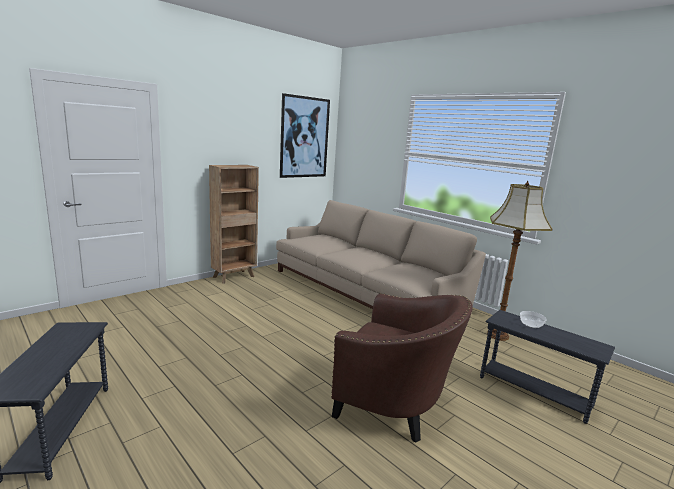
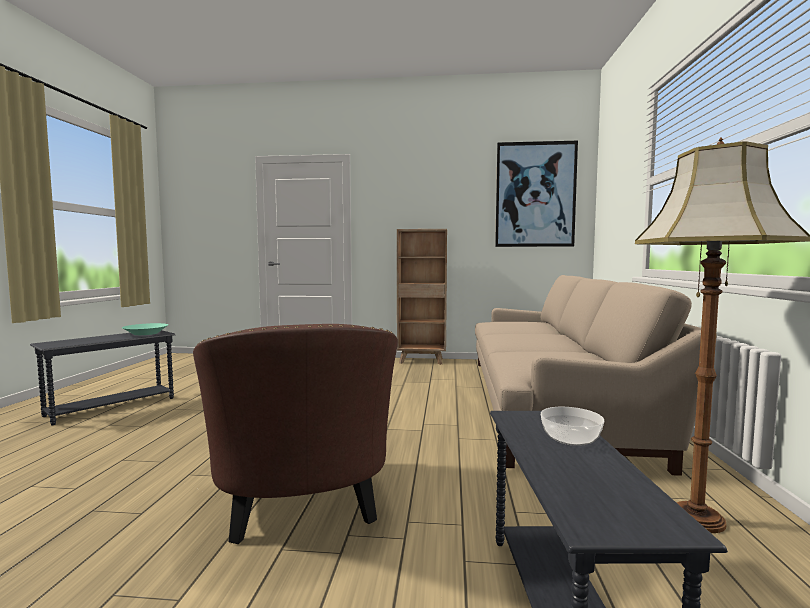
camera: 50 degrees right, 10 degrees down
none -> turquoise bowl [122,323,168,335]

